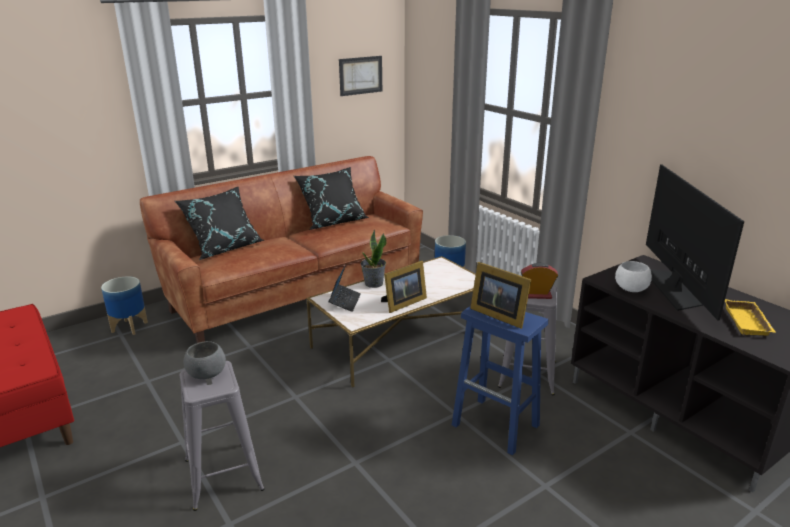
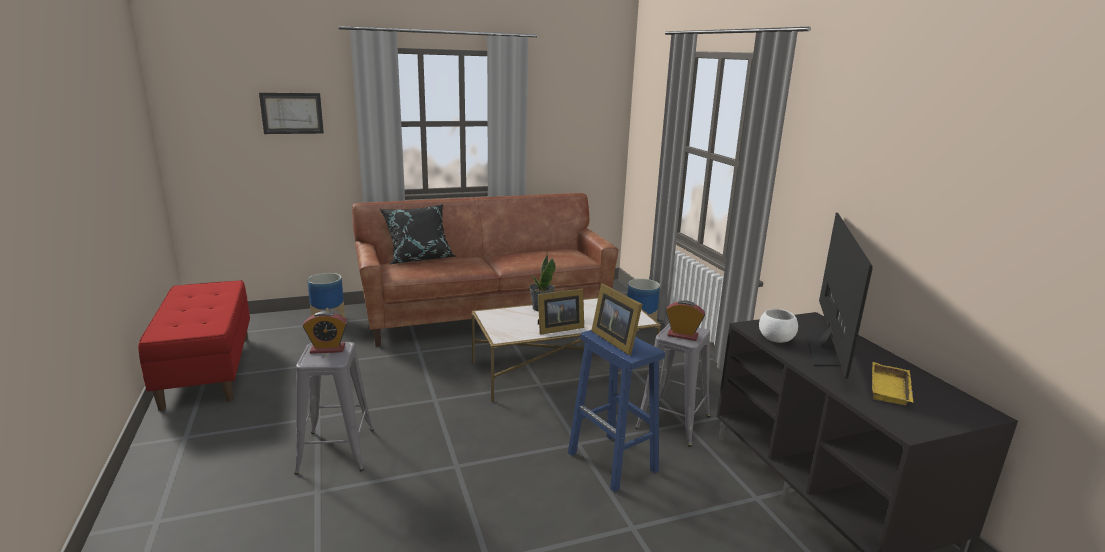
camera: 15 degrees right, 5 degrees down
grey bowl [184,341,226,379] -> alarm clock [303,311,347,354]
black pillow [294,167,369,230] -> none
laptop [328,264,361,312] -> none
picture [339,56,382,96] -> picture moved to [259,93,324,134]

